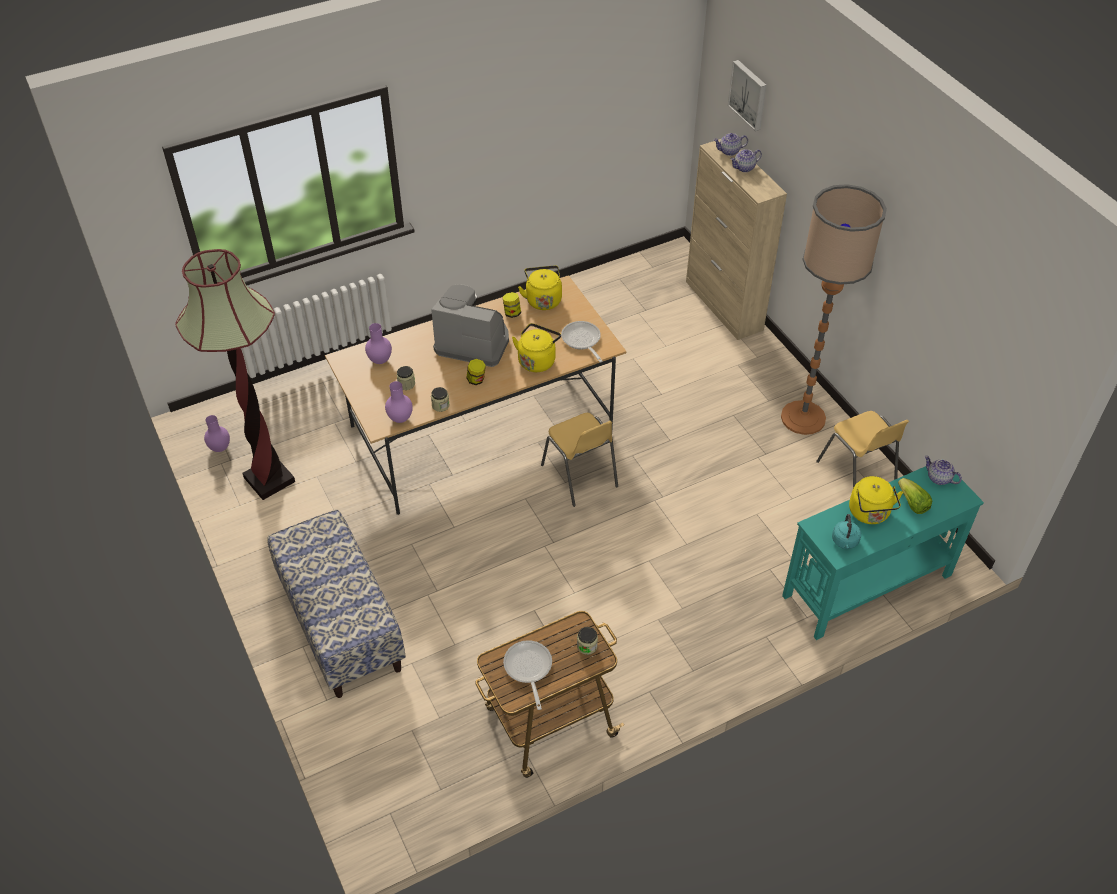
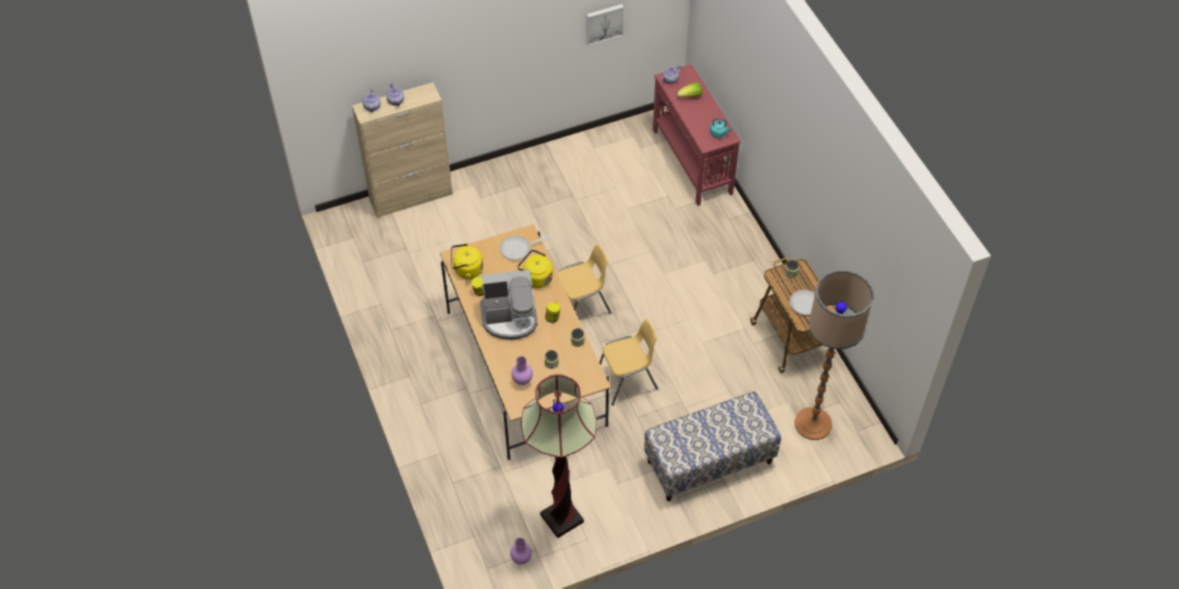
camera: 85 degrees left, 5 degrees up
purple vase [385,381,413,423] -> none
coffee machine [431,284,509,367] -> coffee machine turned 120 degrees counterclockwise [480,270,537,340]
picture [728,60,767,131] -> picture moved to [586,4,624,46]
floor lamp [781,184,887,435] -> floor lamp moved to [794,270,874,440]
turquoise console table [782,466,984,640] -> red console table [653,64,741,206]
yellow chair [816,411,909,488] -> yellow chair moved to [599,319,658,406]
yellow kettle [849,476,903,524] -> none

